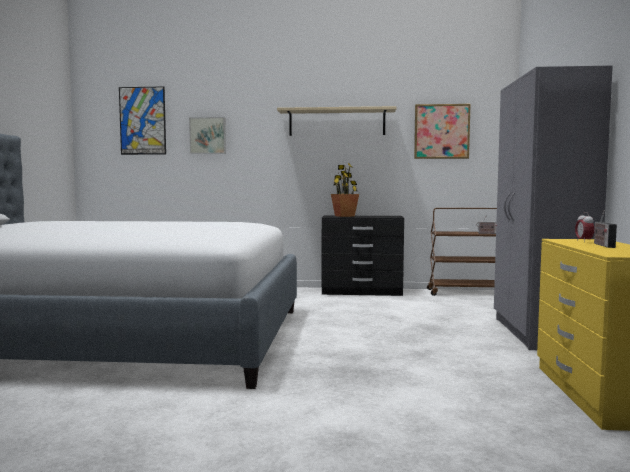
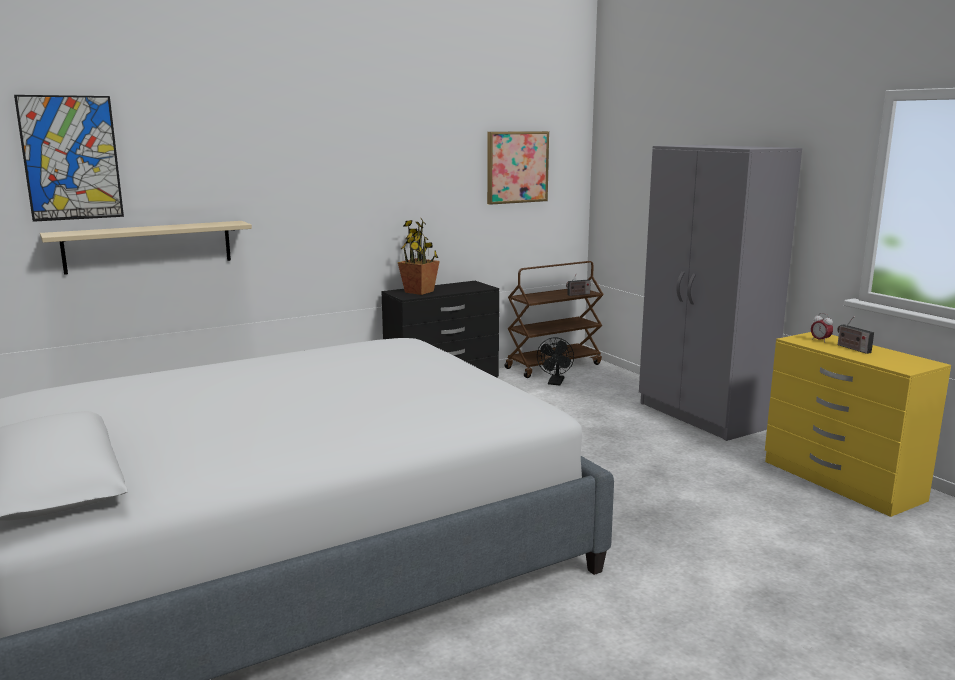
camera: 35 degrees left, 10 degrees up
picture [189,117,226,154] -> none
beige shelf [277,106,397,136] -> beige shelf moved to [40,221,252,275]
none -> black fan [537,337,574,385]

